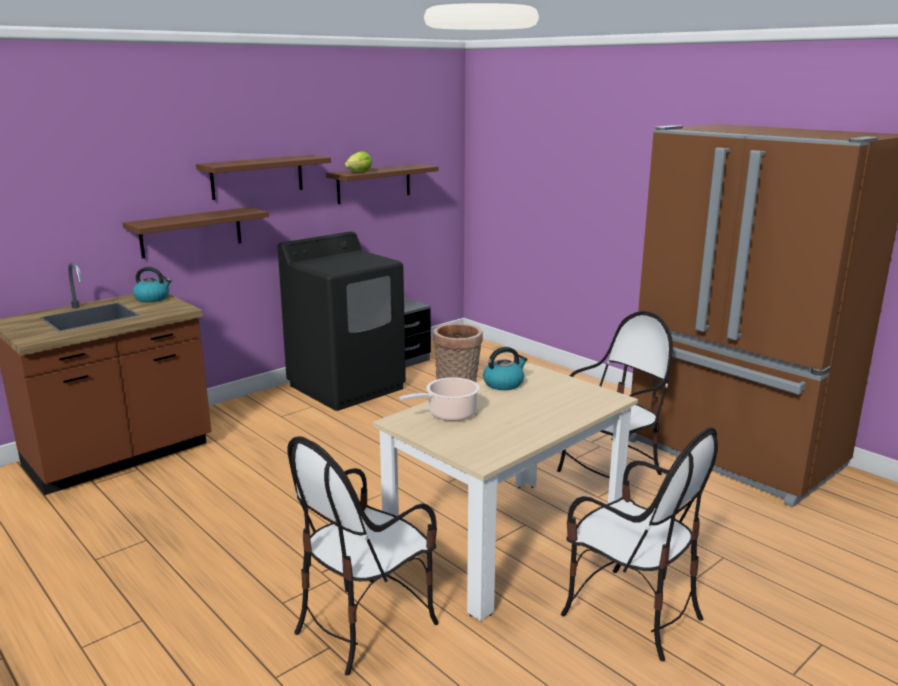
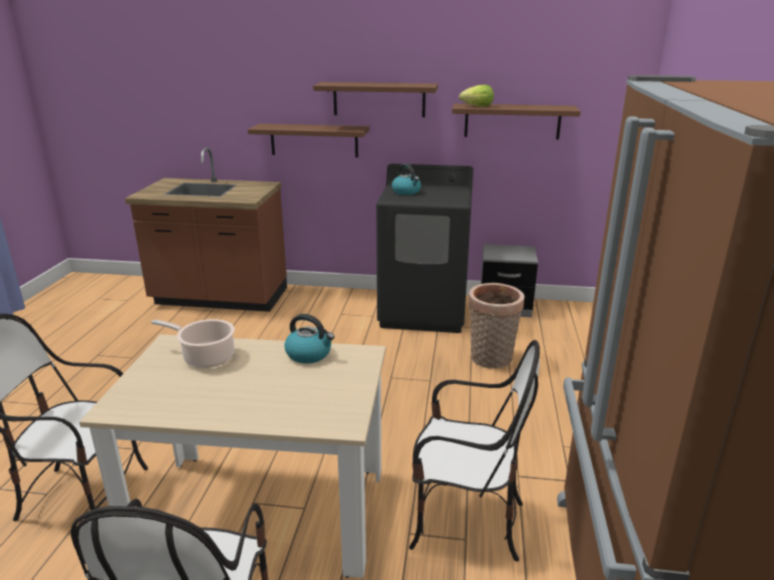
camera: 50 degrees right, 5 degrees up
kettle [133,267,172,302] -> kettle moved to [392,164,421,195]

